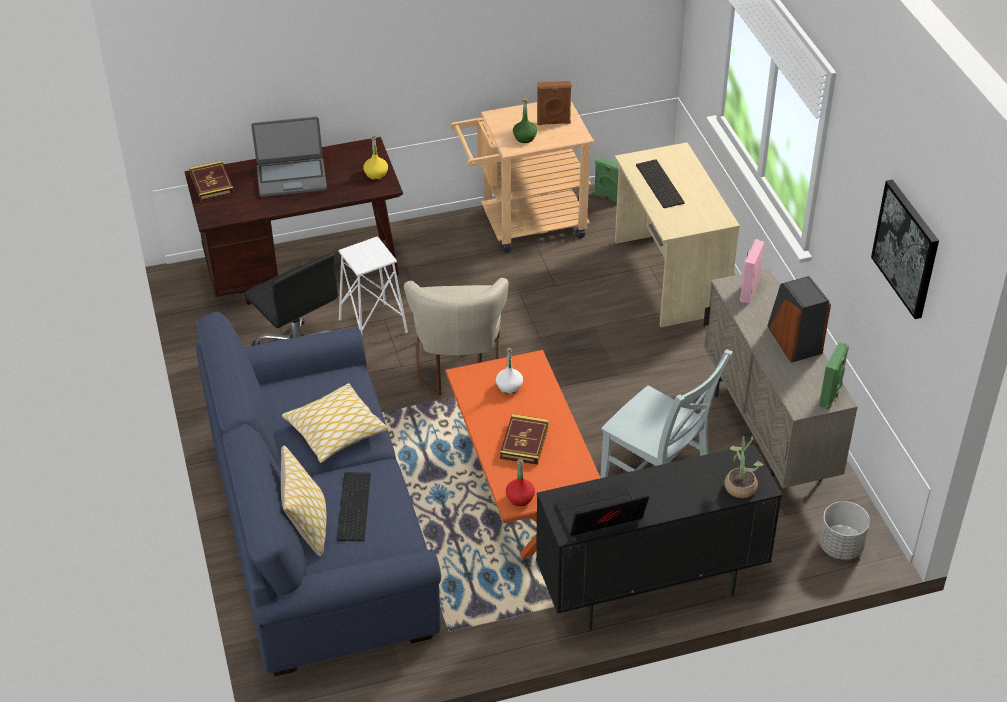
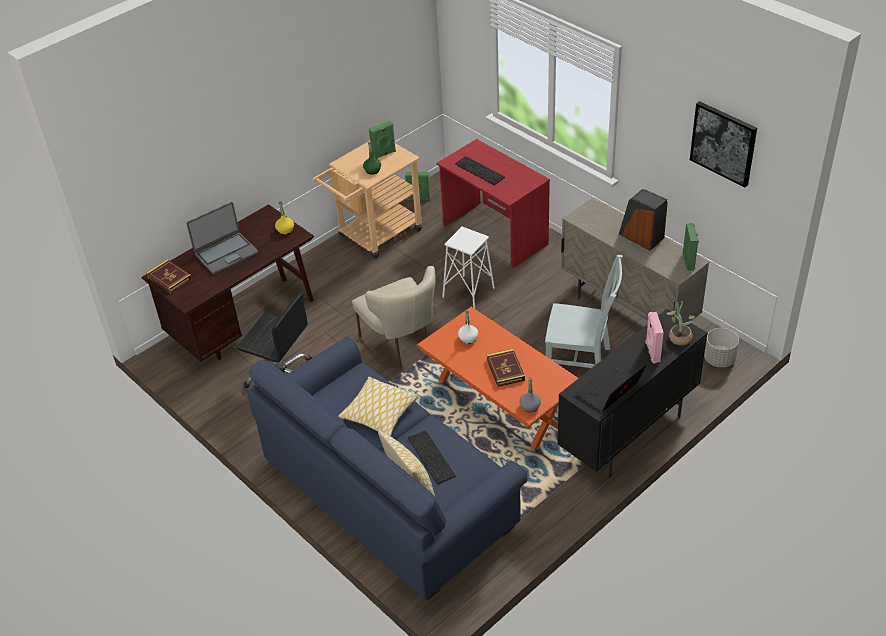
camera: 25 degrees left, 0 degrees up
white stool [338,236,408,334] -> white stool moved to [442,227,495,309]
red bottle [506,459,535,506] -> grey bottle [519,377,541,412]
brown speaker [537,81,572,125] -> green speaker [369,121,396,159]
beige desk [615,142,740,327] -> red desk [437,139,550,269]
pink speaker [740,239,764,303] -> pink speaker moved to [645,312,664,363]

